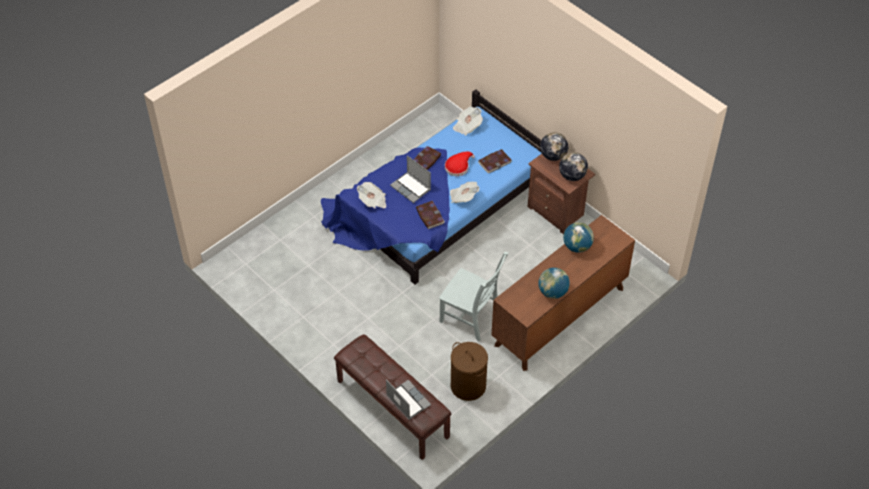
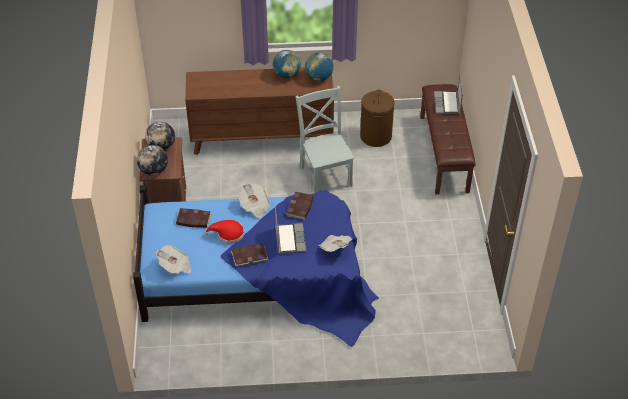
camera: 140 degrees left, 5 degrees down
globe [563,222,594,253] -> globe moved to [305,53,334,81]

